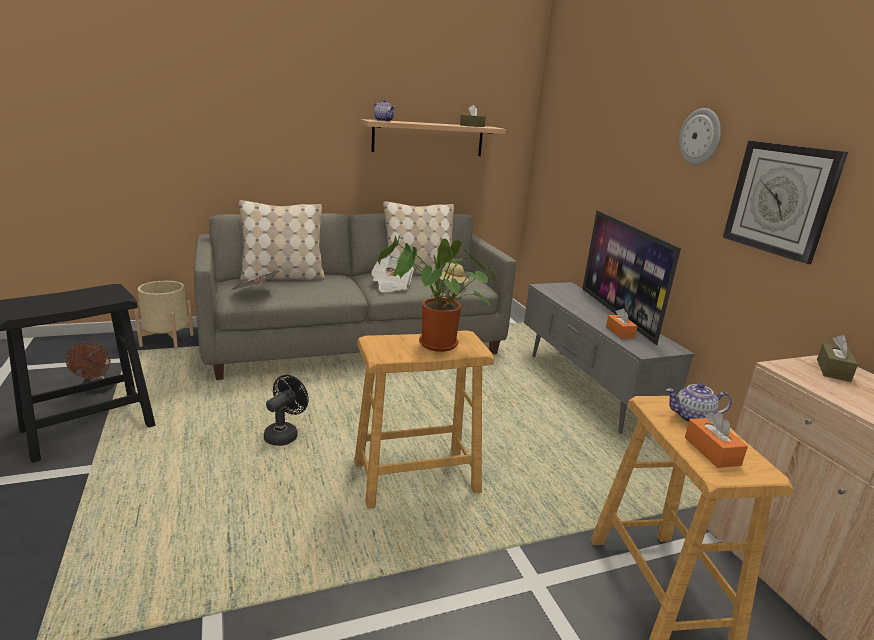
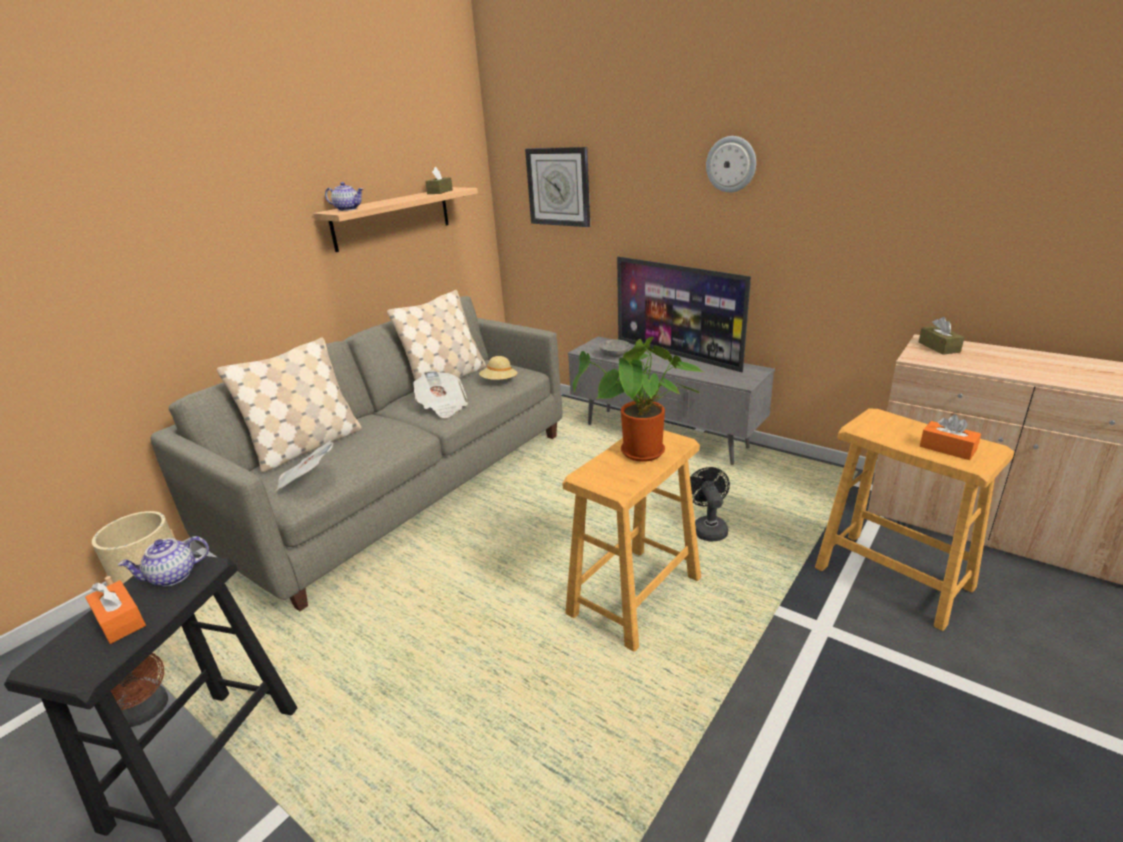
camera: 30 degrees left, 5 degrees up
black fan [264,375,309,446] -> black fan moved to [690,467,730,541]
orange tissue box [606,308,637,339] -> orange tissue box moved to [85,580,146,644]
teapot [666,383,732,422] -> teapot moved to [118,536,209,586]
wall clock [723,140,848,264] -> wall clock moved to [525,147,590,227]
none -> grey bowl [599,340,630,357]

